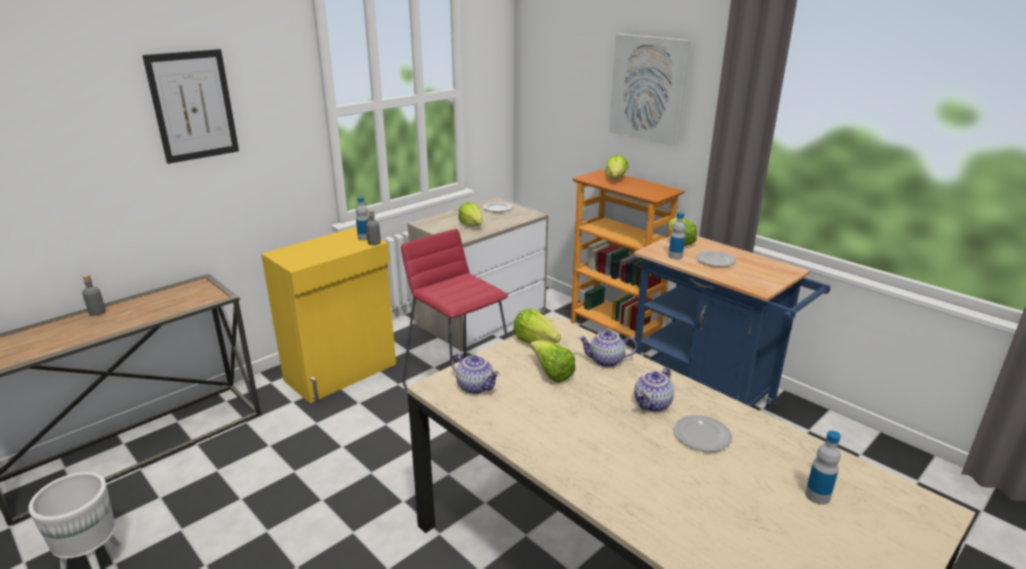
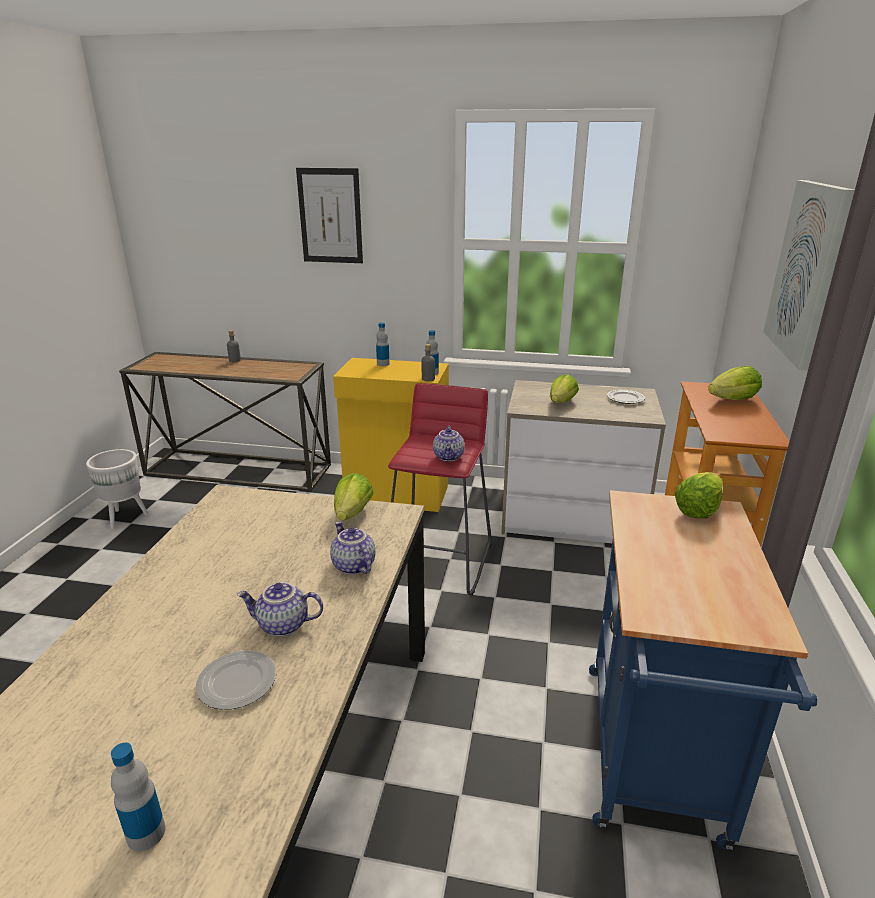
camera: 55 degrees right, 0 degrees up
teapot [451,354,500,394] -> teapot moved to [433,425,465,461]
lettuce [530,341,576,383] -> none
bottle [669,212,686,259] -> bottle moved to [376,322,390,366]
plate [696,251,736,267] -> none

